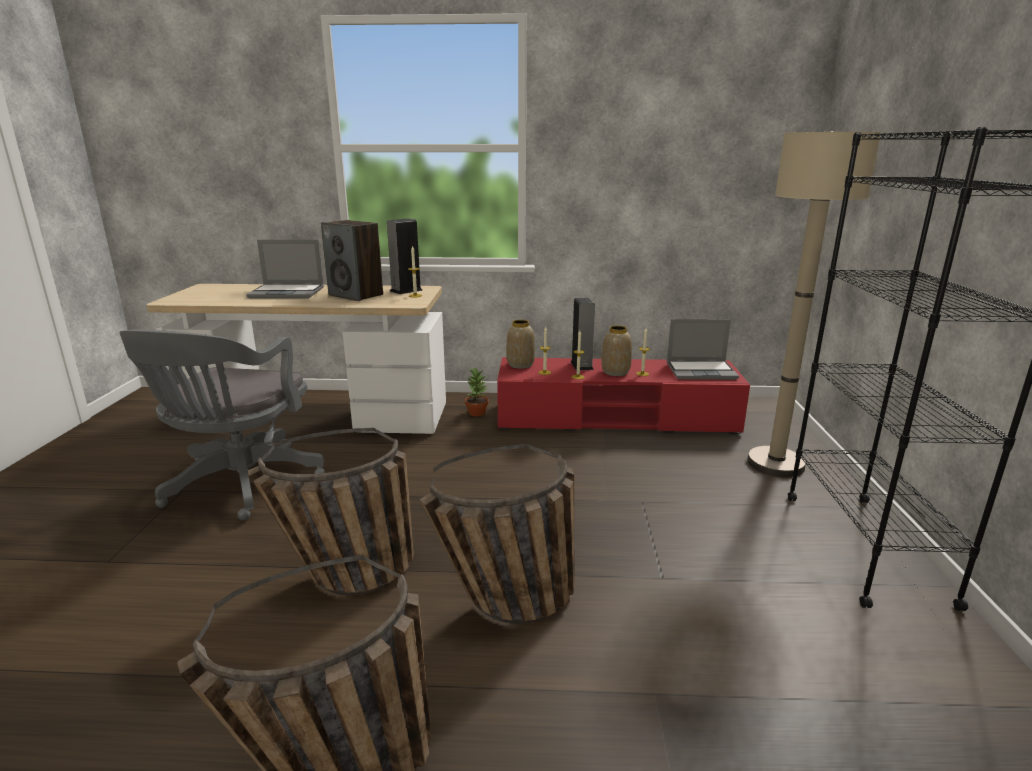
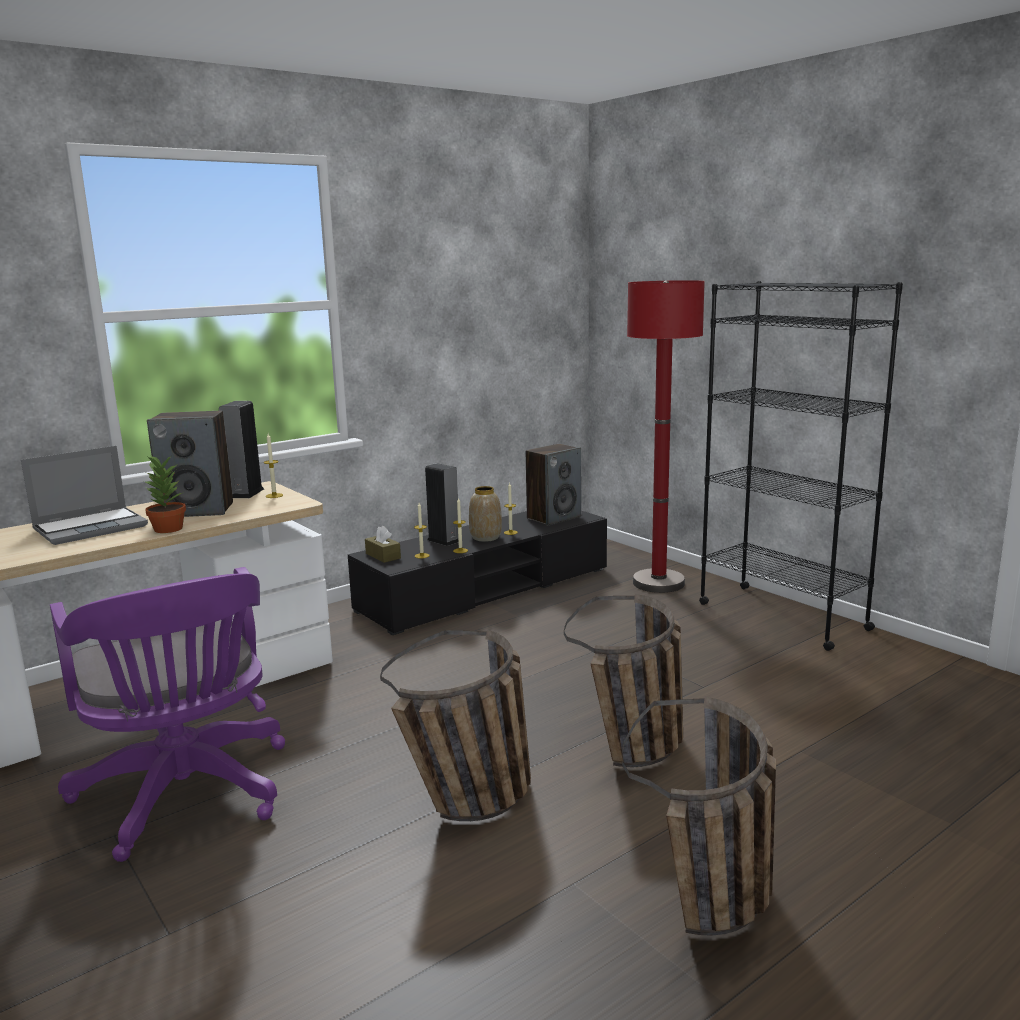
camera: 40 degrees left, 5 degrees down
grey office chair [119,330,325,520] -> purple office chair [50,567,285,862]
potted plant [465,368,489,416] -> potted plant moved to [144,455,186,533]
red tv stand [497,357,750,434] -> black tv stand [348,511,607,635]
vase [506,320,535,369] -> brown tissue box [365,526,401,563]
laptop [667,319,739,380] -> speaker [526,444,581,526]
beige floor lamp [747,131,881,477] -> red floor lamp [627,280,705,593]

